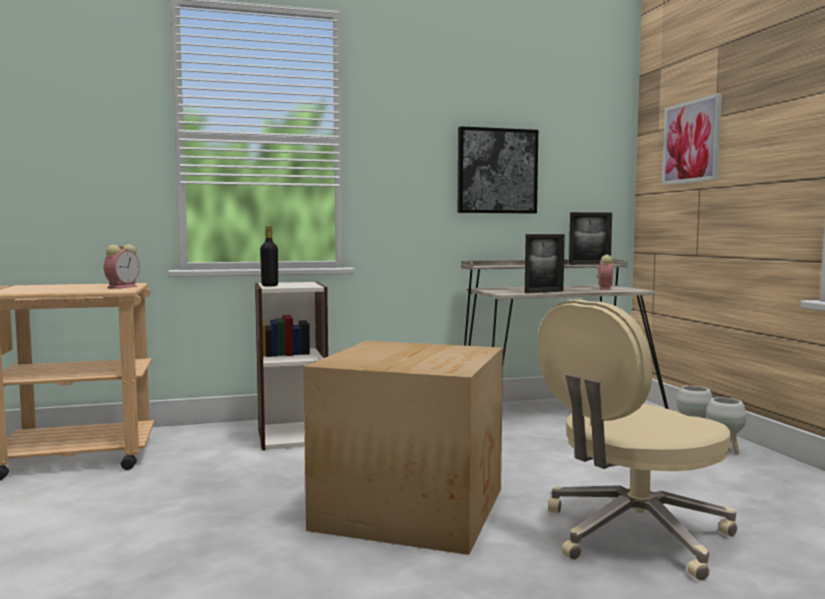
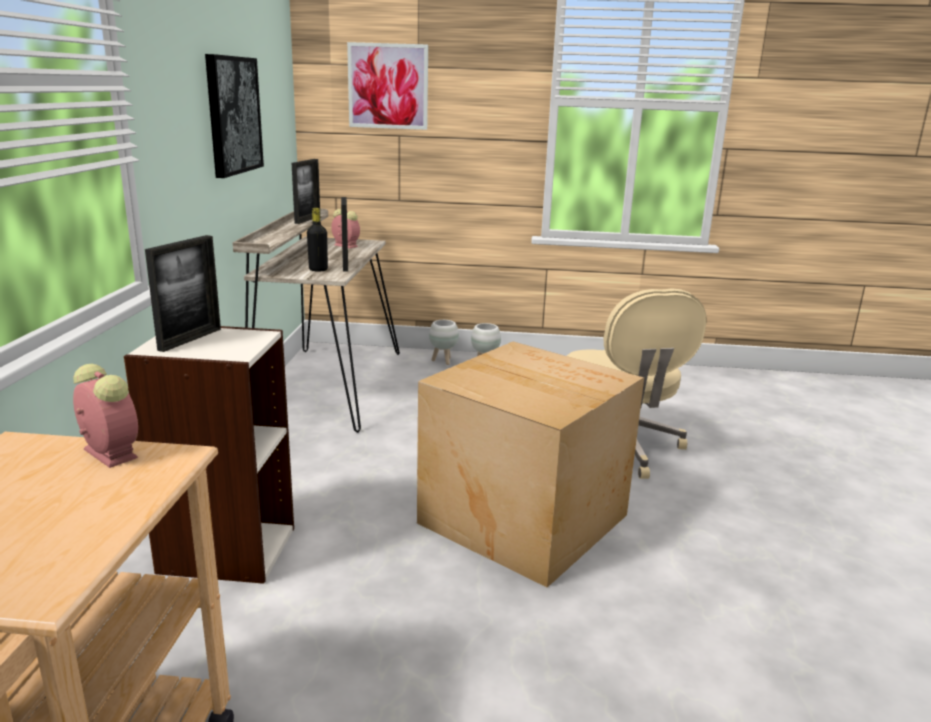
camera: 70 degrees left, 15 degrees up
black bottle [260,226,278,286] -> black bottle moved to [307,208,328,271]
none -> picture frame [145,235,221,352]

